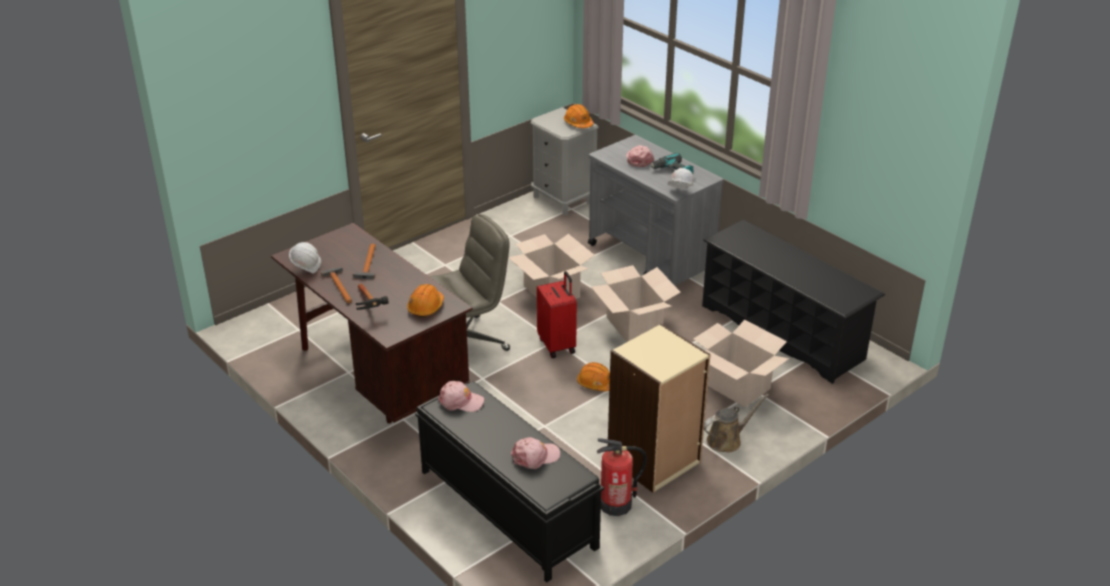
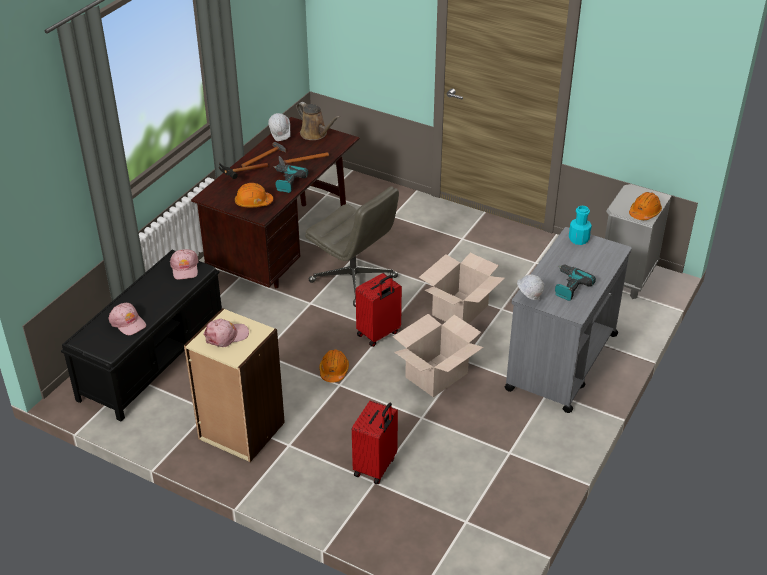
camera: 70 degrees right, 5 degrees up
fire extinguisher [597,439,647,516] -> none
pink cap [626,145,655,167] -> pink cap moved to [203,319,249,347]
cardboard box [694,320,790,407] -> red suitcase [352,401,398,485]
black shoe rack [702,220,885,384] -> none
brown watering can [704,394,769,452] -> brown watering can moved to [296,102,340,140]
none -> power drill [274,164,308,193]
none -> turquoise bottle [569,206,592,245]

